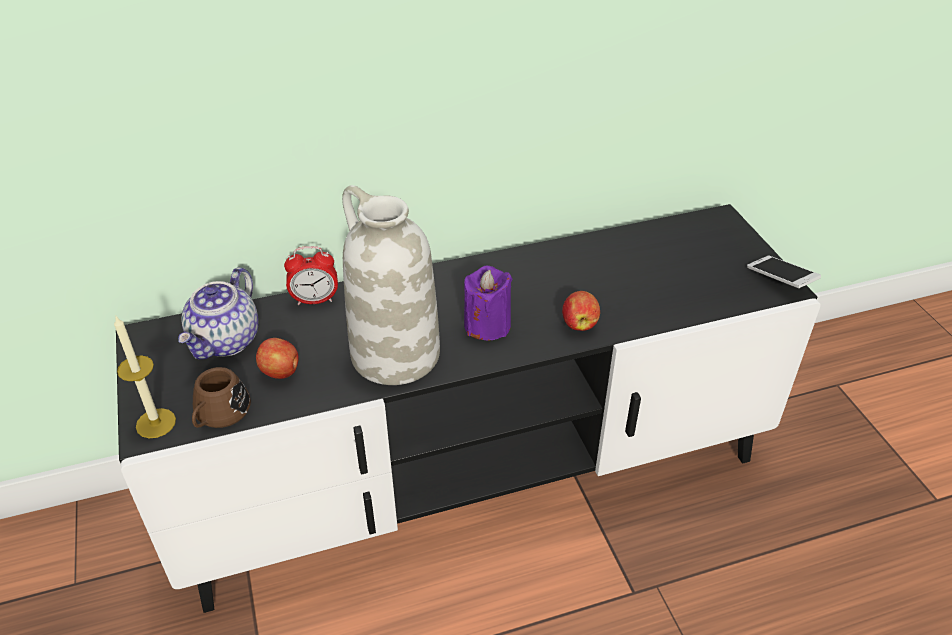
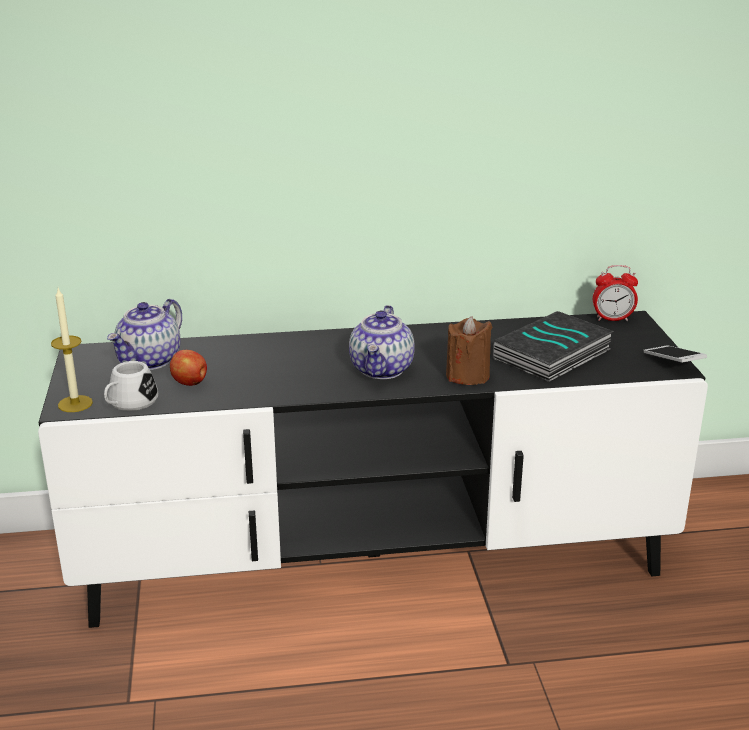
camera: 10 degrees right, 15 degrees down
brown mug [192,367,251,428] -> white mug [104,361,158,411]
alarm clock [284,246,338,305] -> alarm clock moved to [593,265,638,321]
white vase [342,185,440,385] -> none
purple candle [464,266,513,341] -> teapot [349,305,415,379]
apple [562,291,600,331] -> brown candle [446,316,492,385]
none -> book [493,311,614,382]

